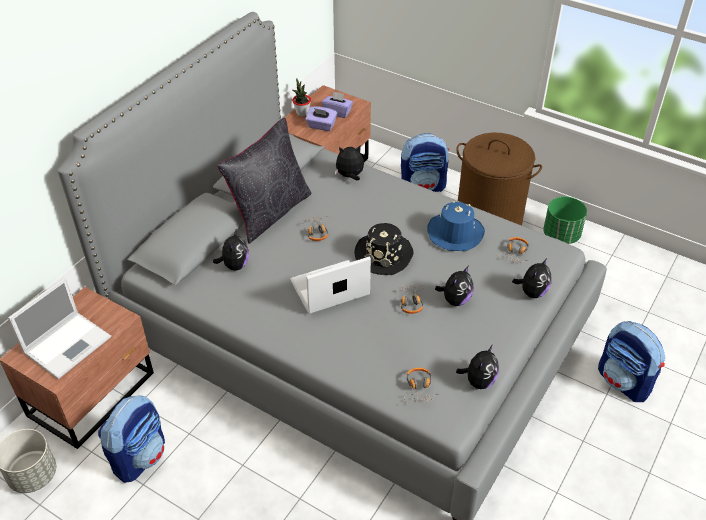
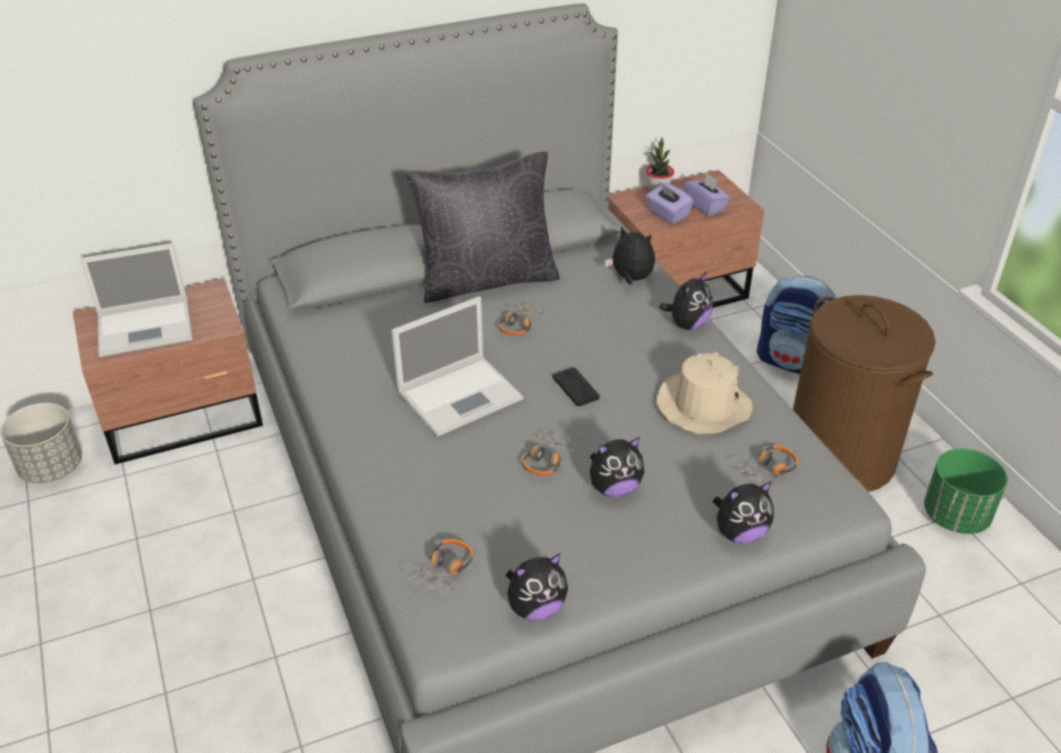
camera: 35 degrees right, 5 degrees down
backpack [98,395,165,483] -> none
plush toy [213,228,249,271] -> plush toy moved to [659,271,713,330]
laptop [290,257,371,314] -> laptop turned 135 degrees clockwise [391,296,524,437]
black hat [354,223,414,275] -> black game controller [553,367,600,407]
blue hat [427,200,485,251] -> beige hat [656,352,754,434]

